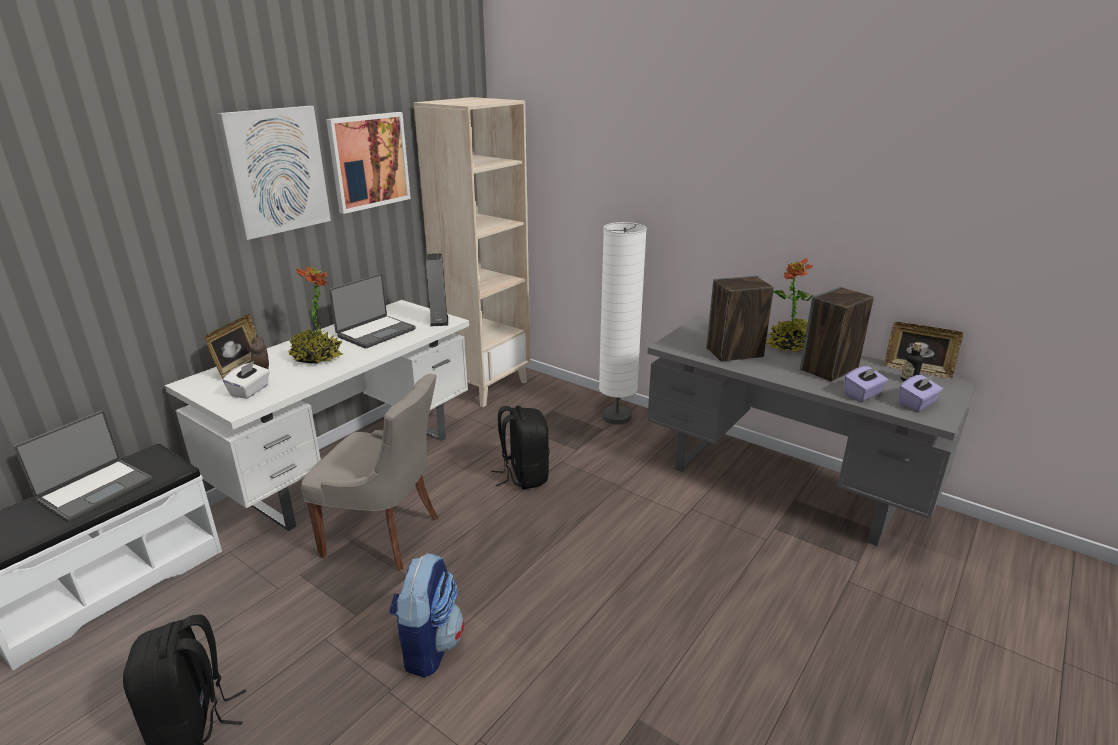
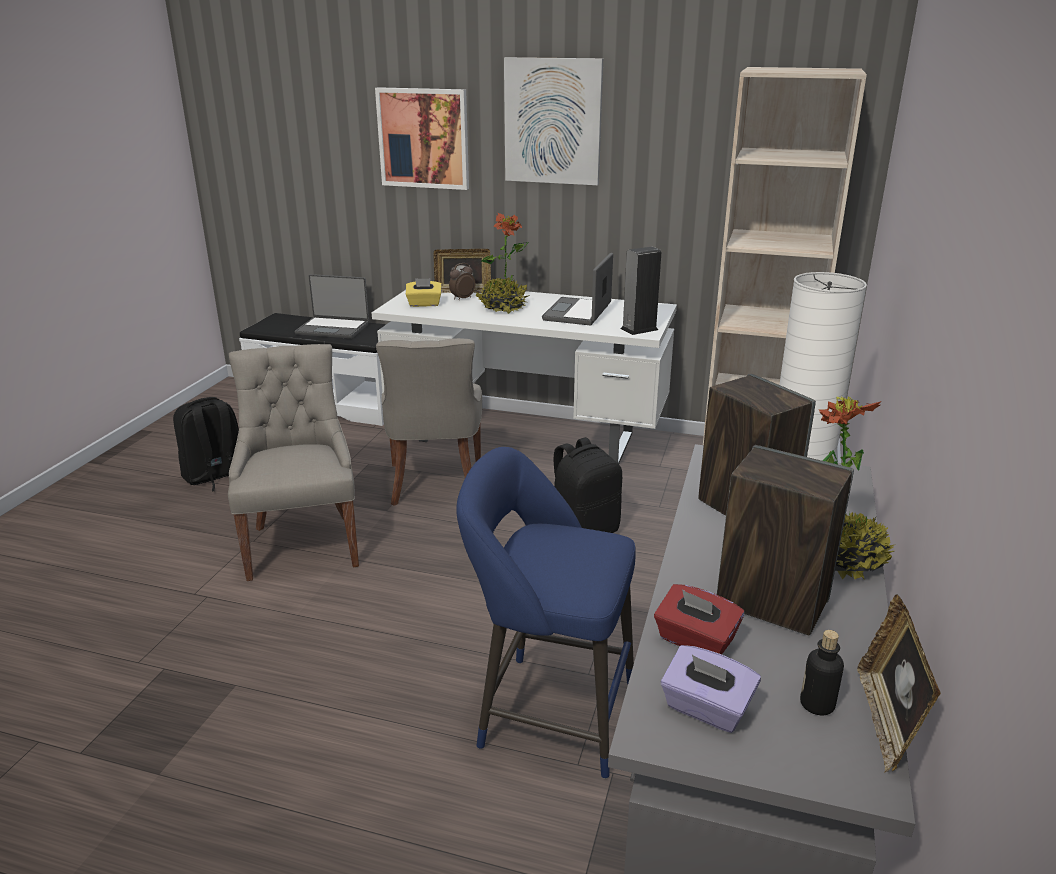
camera: 70 degrees right, 0 degrees up
white tissue box [223,361,270,399] -> yellow tissue box [406,278,442,307]
picture [326,112,411,214] -> picture moved to [375,87,469,190]
laptop [329,274,416,349] -> laptop turned 90 degrees clockwise [542,253,613,325]
backpack [389,553,464,678] -> grey chair [228,344,359,581]
purple tissue box [844,366,888,401] -> red tissue box [654,584,744,654]
none -> blue stool [456,447,636,779]

